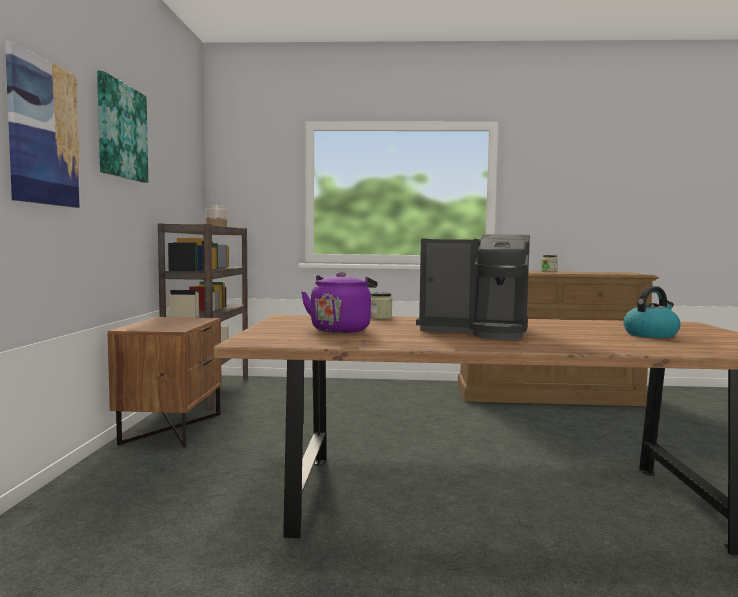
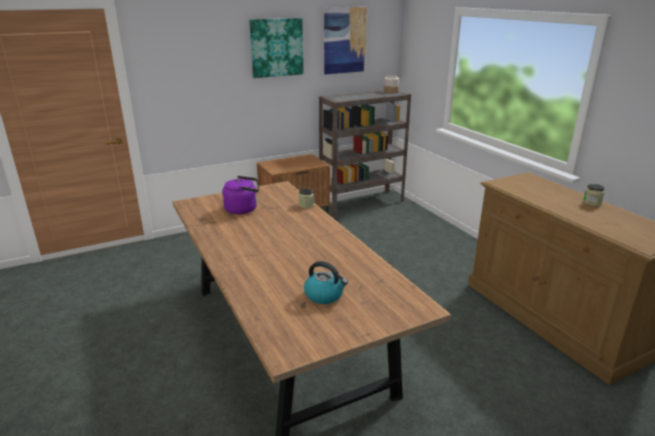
camera: 60 degrees right, 20 degrees up
picture [5,41,81,208] -> picture moved to [324,7,367,74]
coffee machine [416,234,530,340] -> none

